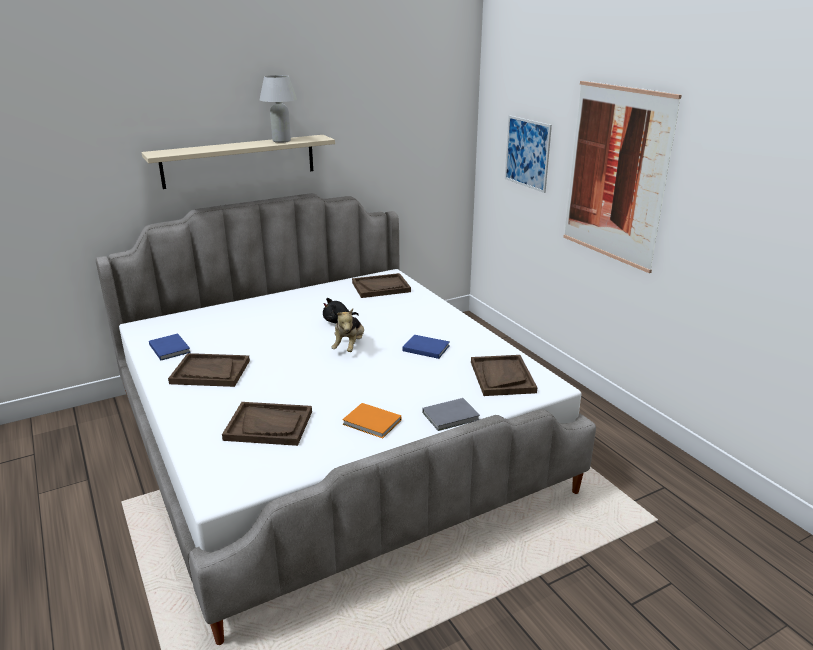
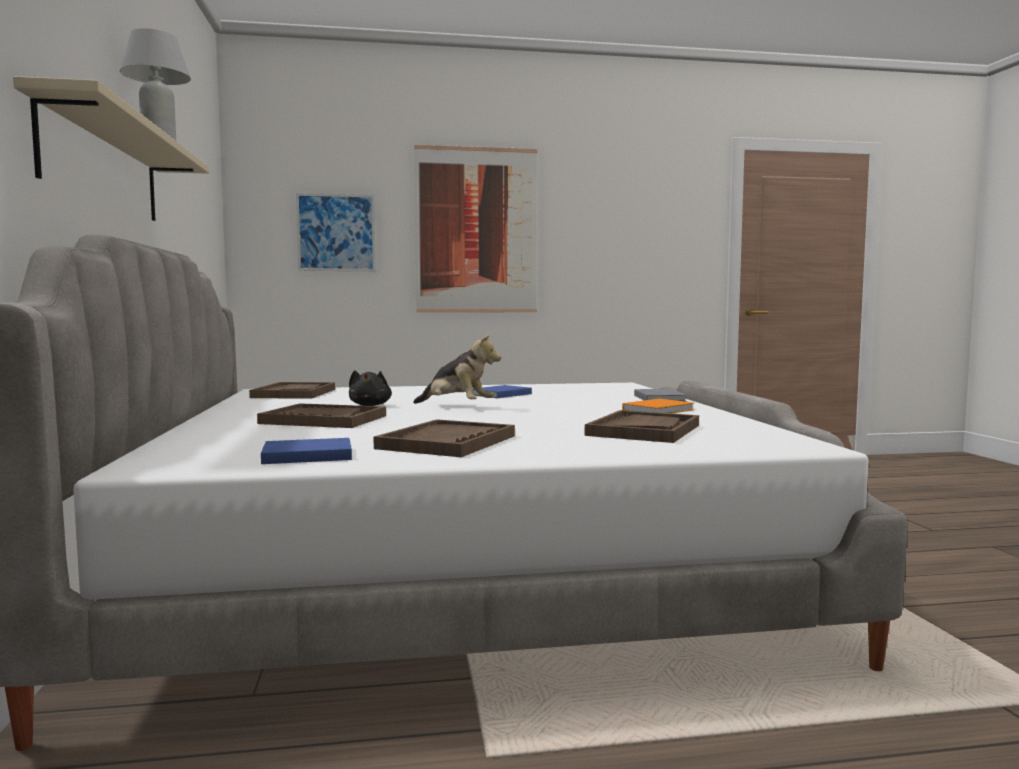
camera: 70 degrees left, 20 degrees down
brown tray [471,355,537,396] -> brown tray moved to [257,403,386,428]

